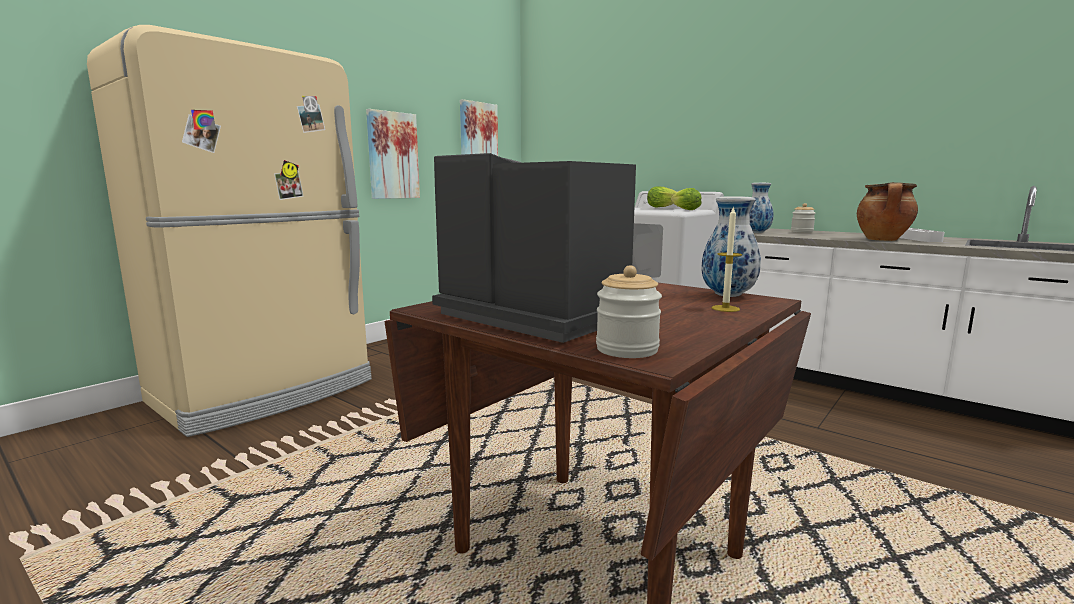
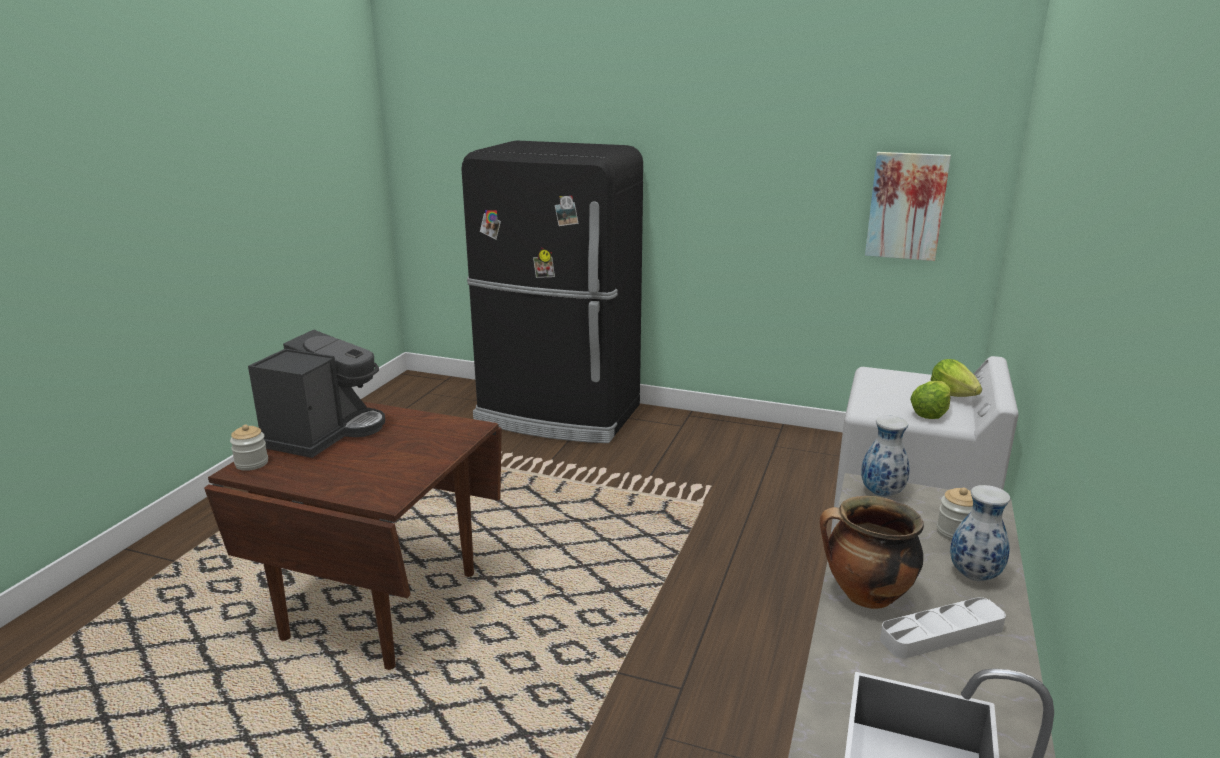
camera: 70 degrees right, 10 degrees up
beige fridge [87,25,372,437] -> black fridge [461,141,643,443]
picture [366,109,420,199] -> none
vase [701,196,761,297] -> vase moved to [950,485,1010,581]
candle [712,206,742,312] -> none

